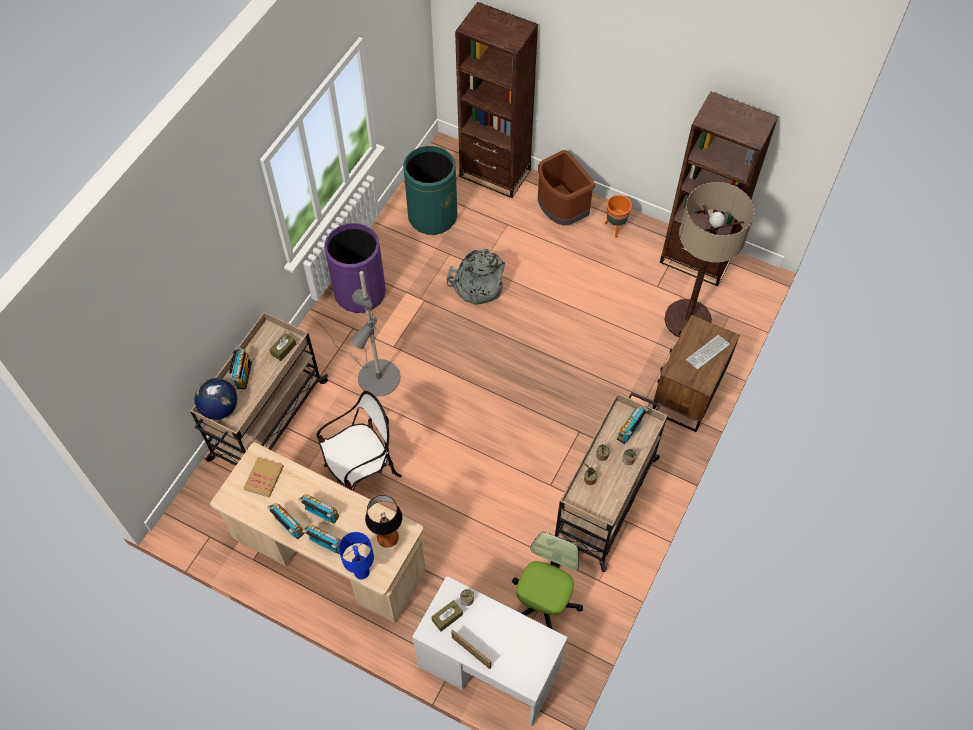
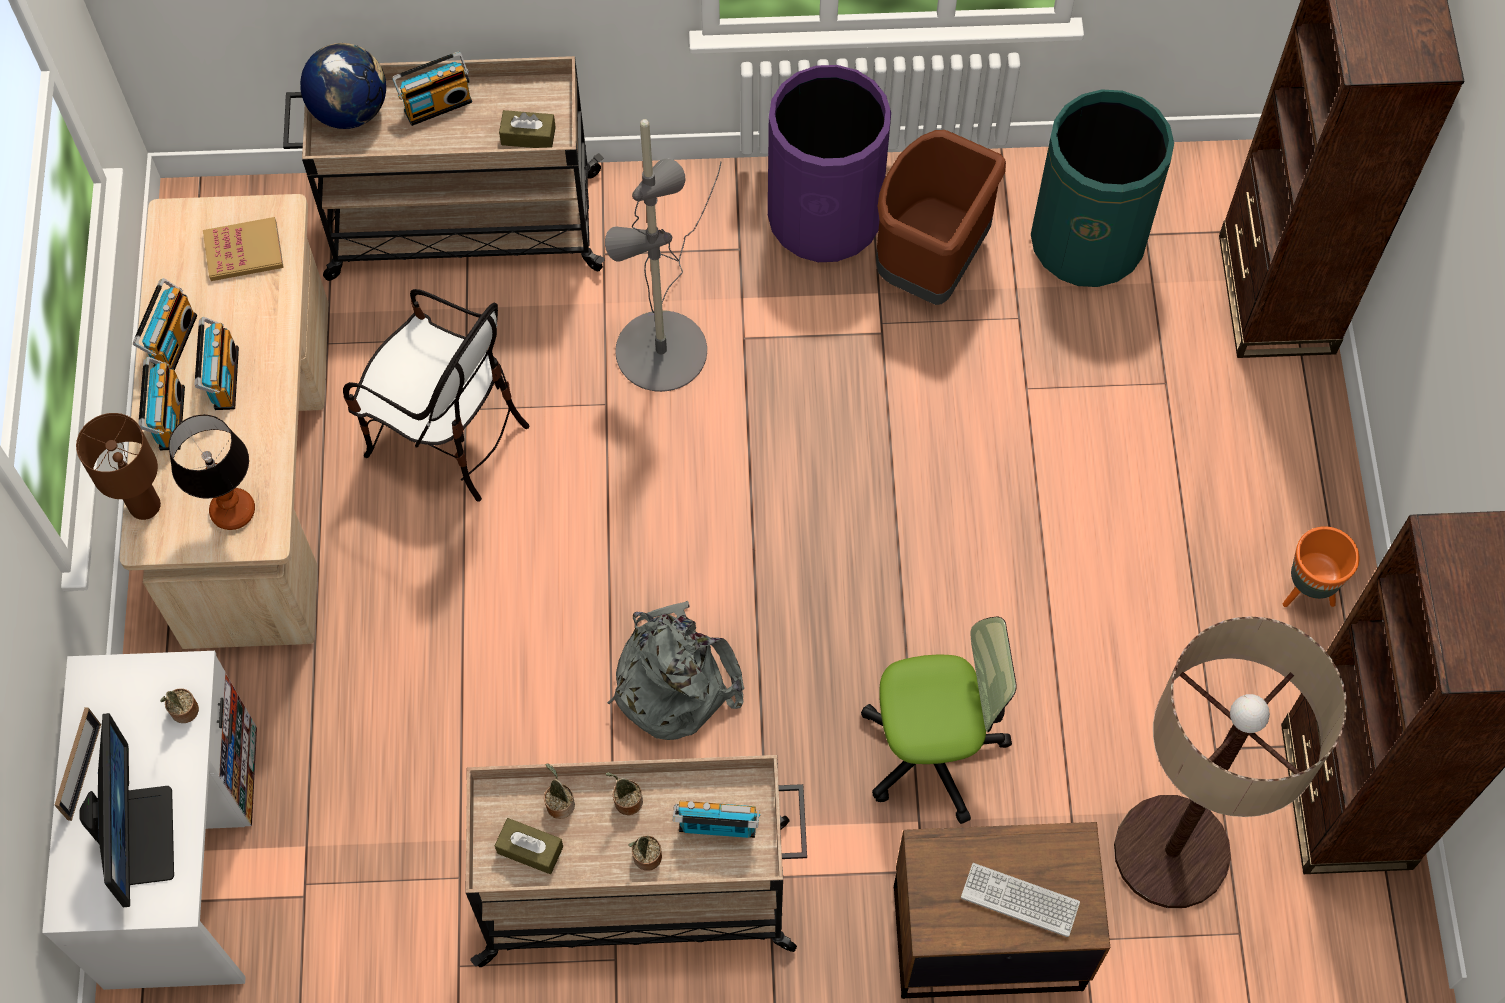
camera: 60 degrees right, 5 degrees up
blue table lamp [339,532,374,579] -> brown table lamp [76,413,161,520]
brown tissue box [432,600,463,632] -> brown tissue box moved to [495,818,563,874]
grey backpack [447,249,505,305] -> grey backpack moved to [607,601,744,740]
office chair [512,532,583,629] -> office chair moved to [861,617,1017,824]
brown trash can [538,150,595,226] -> brown trash can moved to [876,130,1006,305]
none -> monitor [80,713,174,908]

